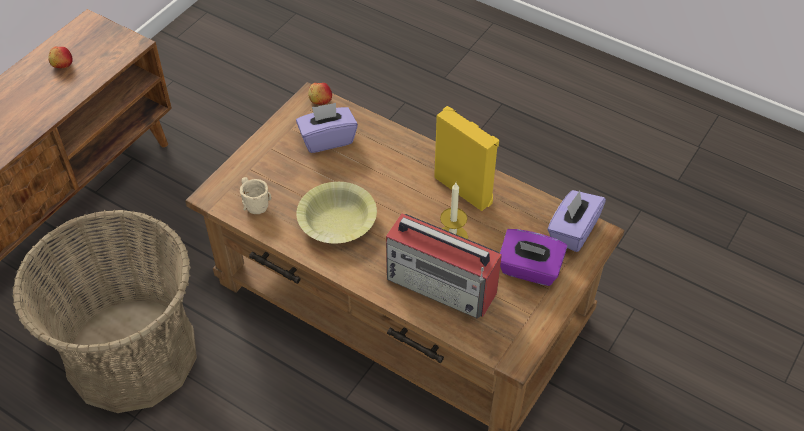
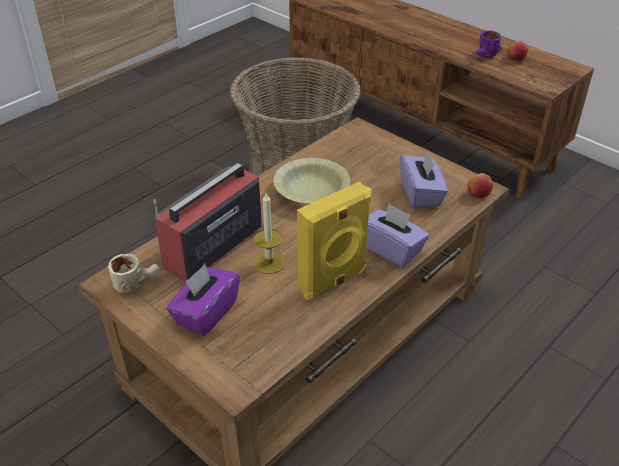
camera: 100 degrees right, 10 degrees down
beige mug [240,177,271,214] -> beige mug moved to [108,254,160,293]
purple tissue box [547,190,606,252] -> purple tissue box moved to [366,204,429,267]
none -> purple mug [476,31,502,58]

